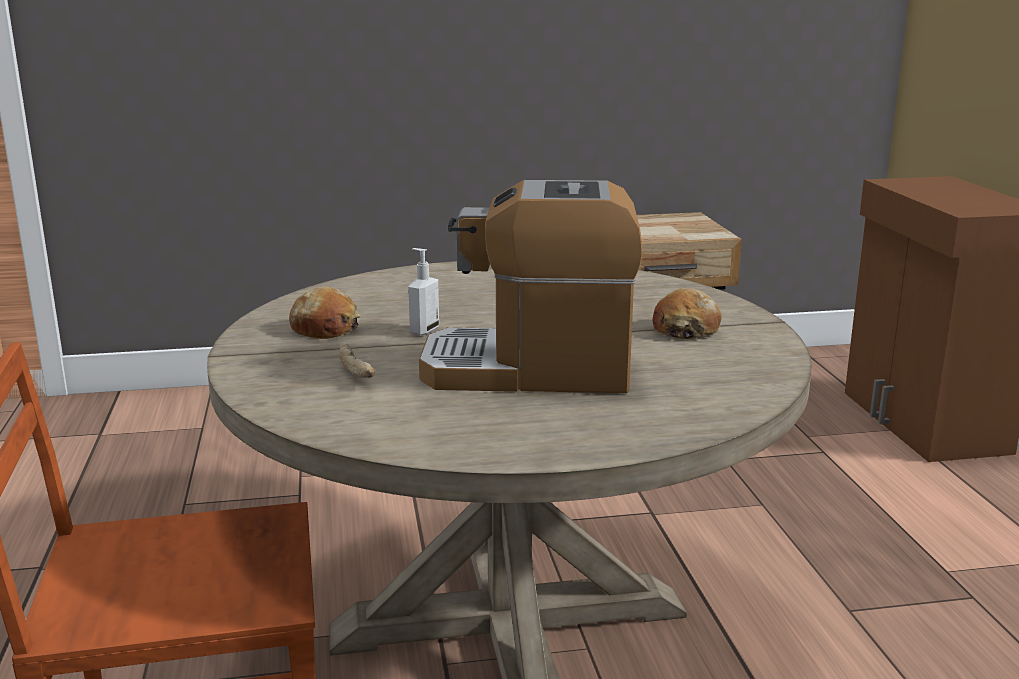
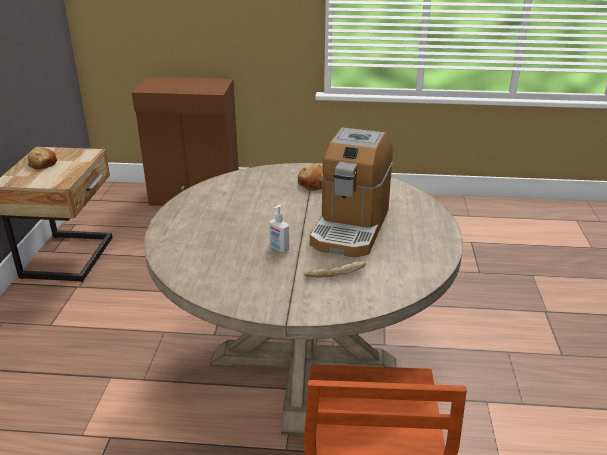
camera: 75 degrees left, 10 degrees up
bread [289,287,360,339] -> bread moved to [28,148,57,170]

